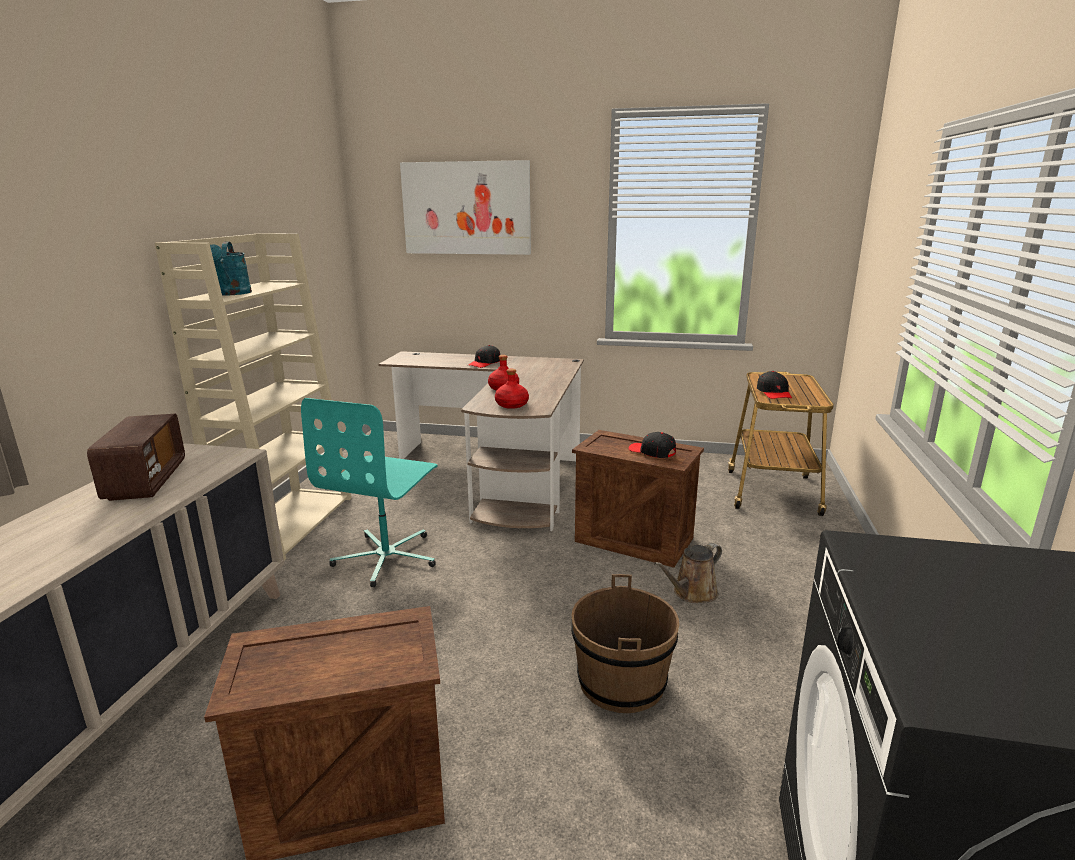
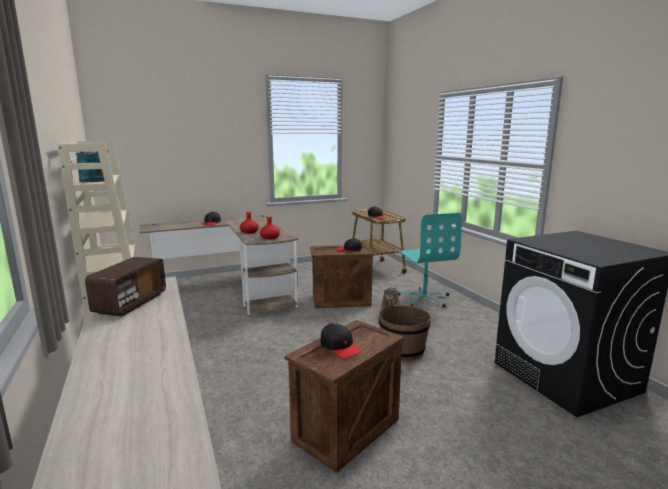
camera: 35 degrees left, 5 degrees down
radio [87,414,185,501] -> radio turned 60 degrees clockwise [85,257,166,316]
turquoise office chair [301,398,438,587] -> turquoise office chair moved to [398,213,462,307]
picture [400,160,531,255] -> none
none -> black cap [320,323,361,358]

